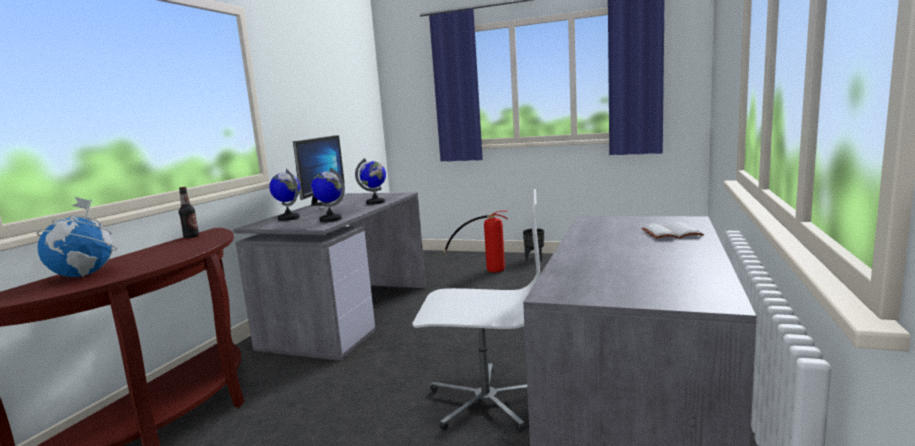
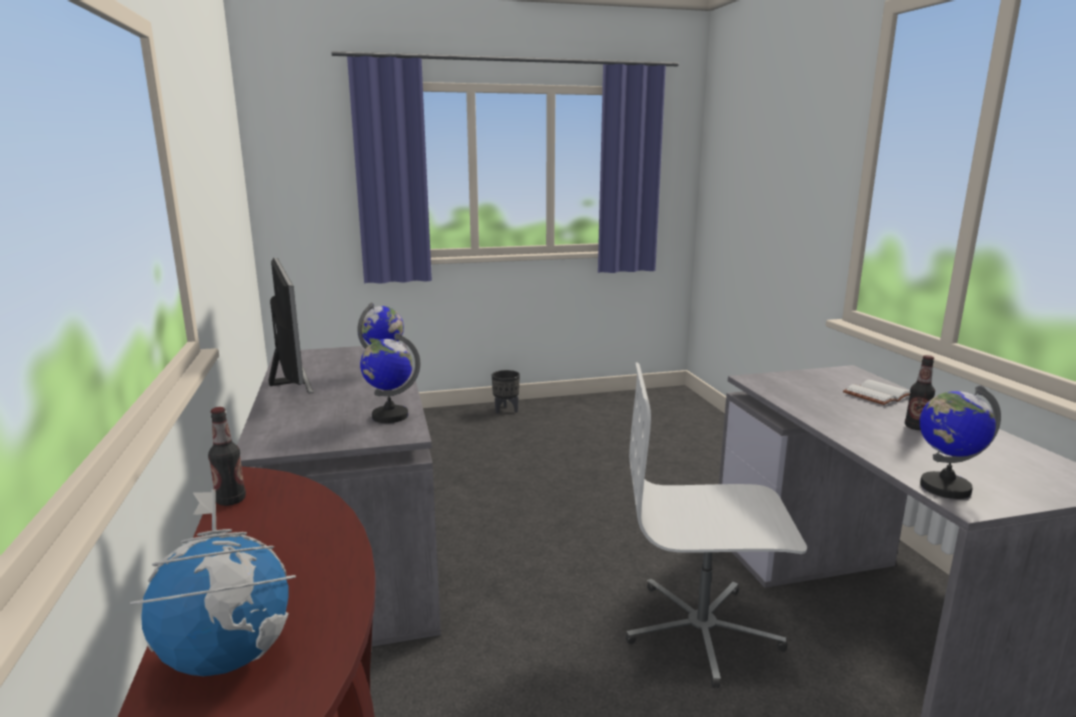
camera: 35 degrees left, 5 degrees up
globe [269,169,300,221] -> globe moved to [920,385,1001,499]
white office chair [413,189,540,432] -> white office chair turned 150 degrees counterclockwise [626,362,807,688]
fire extinguisher [444,211,508,272] -> none
none -> bottle [905,355,935,430]

